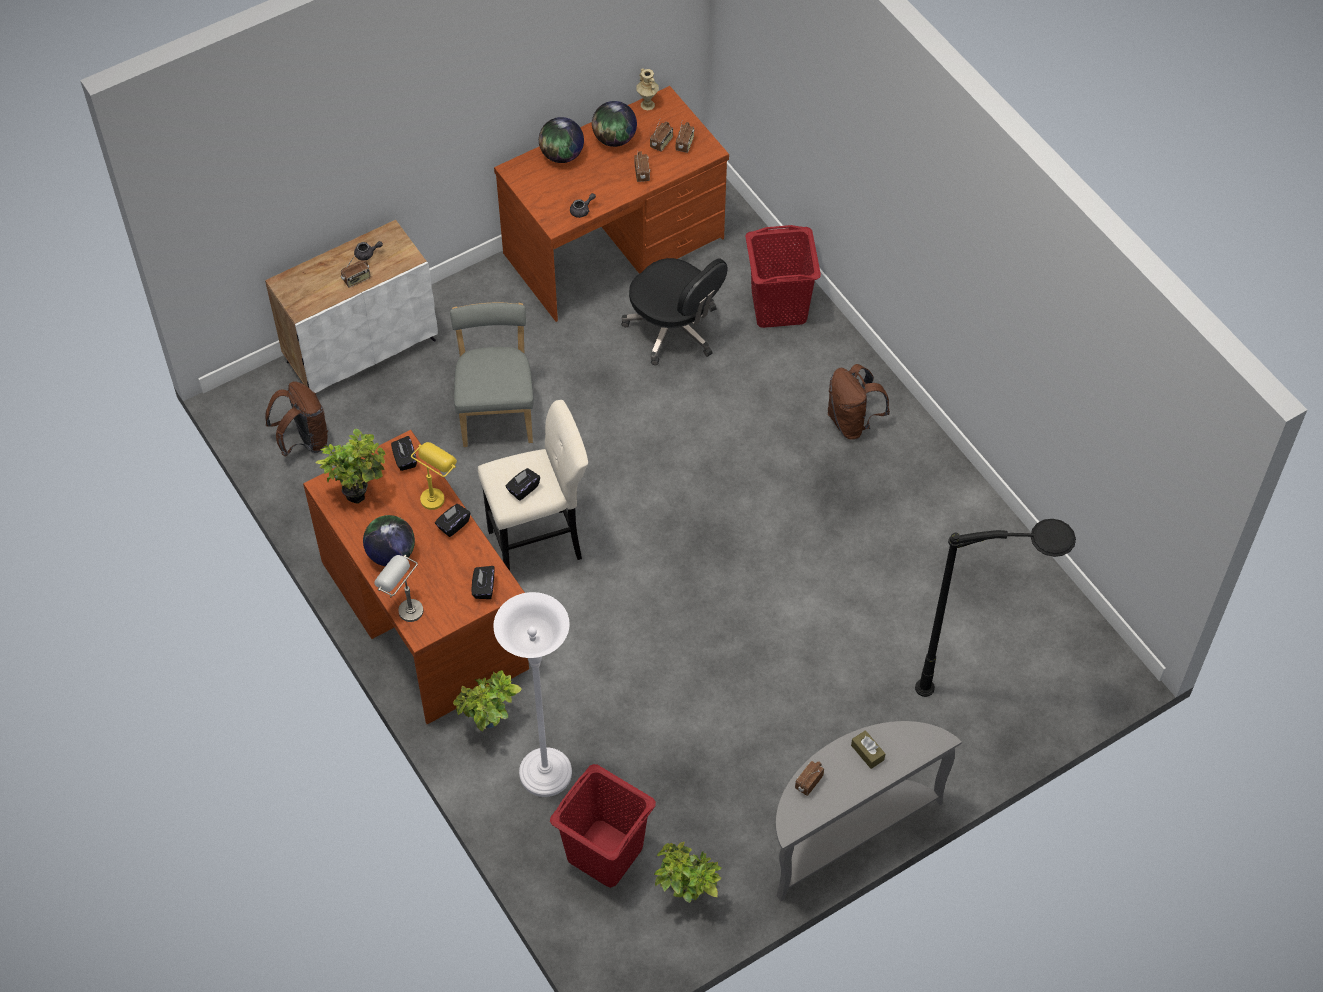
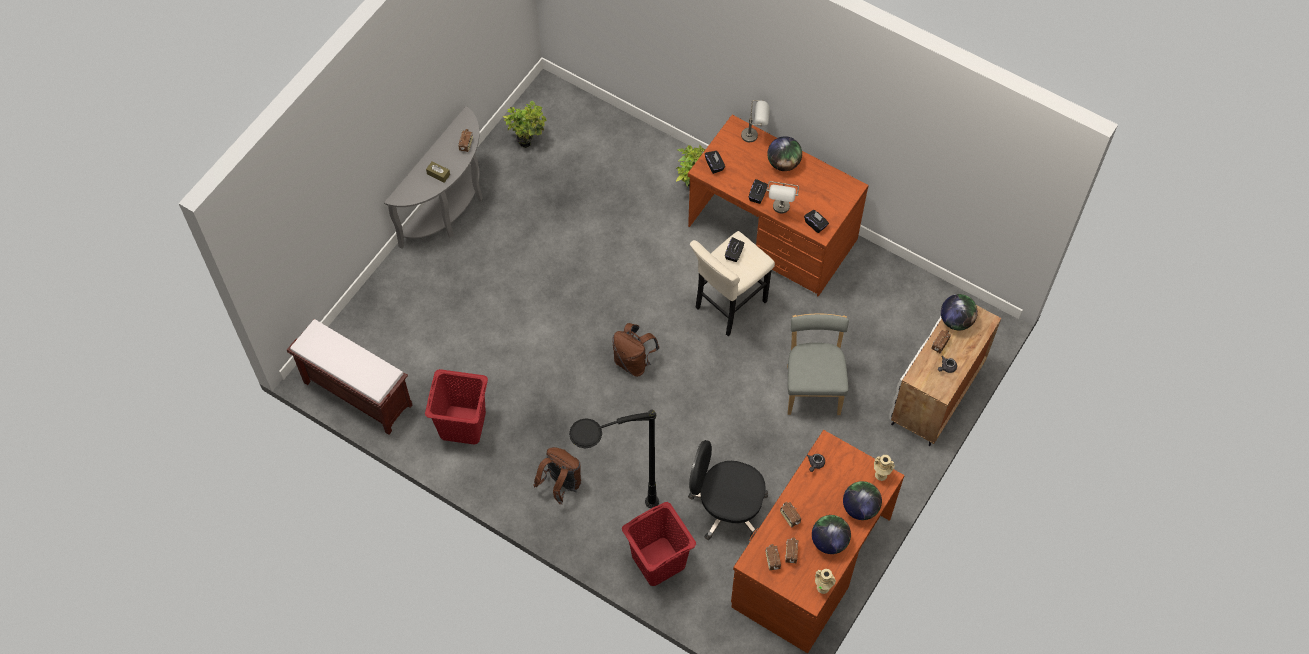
camera: 155 degrees right, 5 degrees up
brown backpack [265,381,328,457] -> brown backpack moved to [612,323,659,377]
potted plant [315,429,385,504] -> none
yellow table lamp [411,442,457,510] -> grey table lamp [766,181,799,213]
grey chair [450,303,534,447] -> grey chair turned 150 degrees counterclockwise [787,313,849,415]
white floor lamp [493,592,572,797] -> none
red laundry basket [550,764,656,888] -> red laundry basket moved to [425,369,488,445]
black floor lamp [915,519,1076,697] -> black floor lamp moved to [569,410,659,508]
none -> brown bench [287,319,412,435]
none -> beige vase [874,455,895,481]
none -> globe [941,294,978,330]

